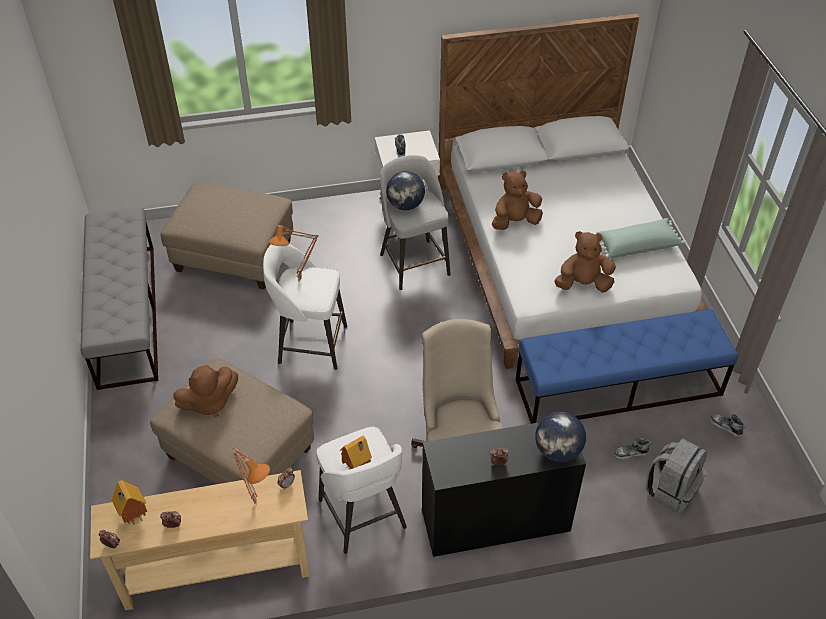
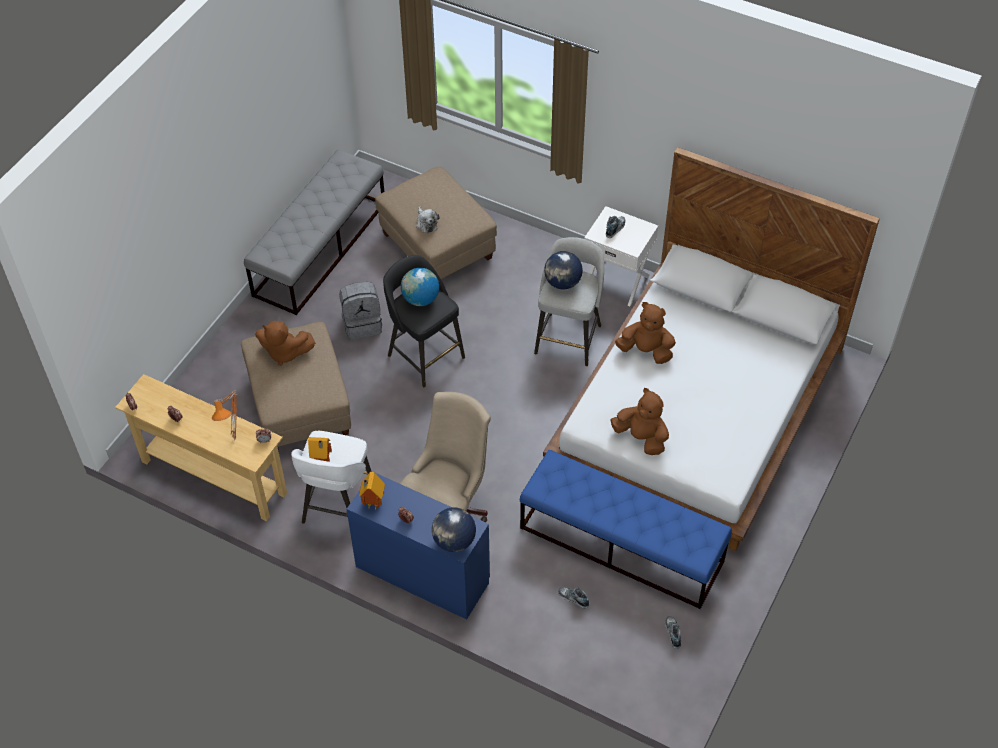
camera: 40 degrees right, 5 degrees up
toy house [112,480,147,525] -> toy house moved to [359,472,385,511]
white stool [263,244,347,370] -> black stool [383,255,465,387]
orange table lamp [269,225,319,282] -> globe [401,268,439,306]
black desk [422,422,586,557] -> blue desk [347,473,490,620]
green pillow [596,218,684,258] -> none
grey backpack [646,438,707,515] -> grey backpack moved to [339,282,382,340]
none -> plush toy [416,206,440,233]

